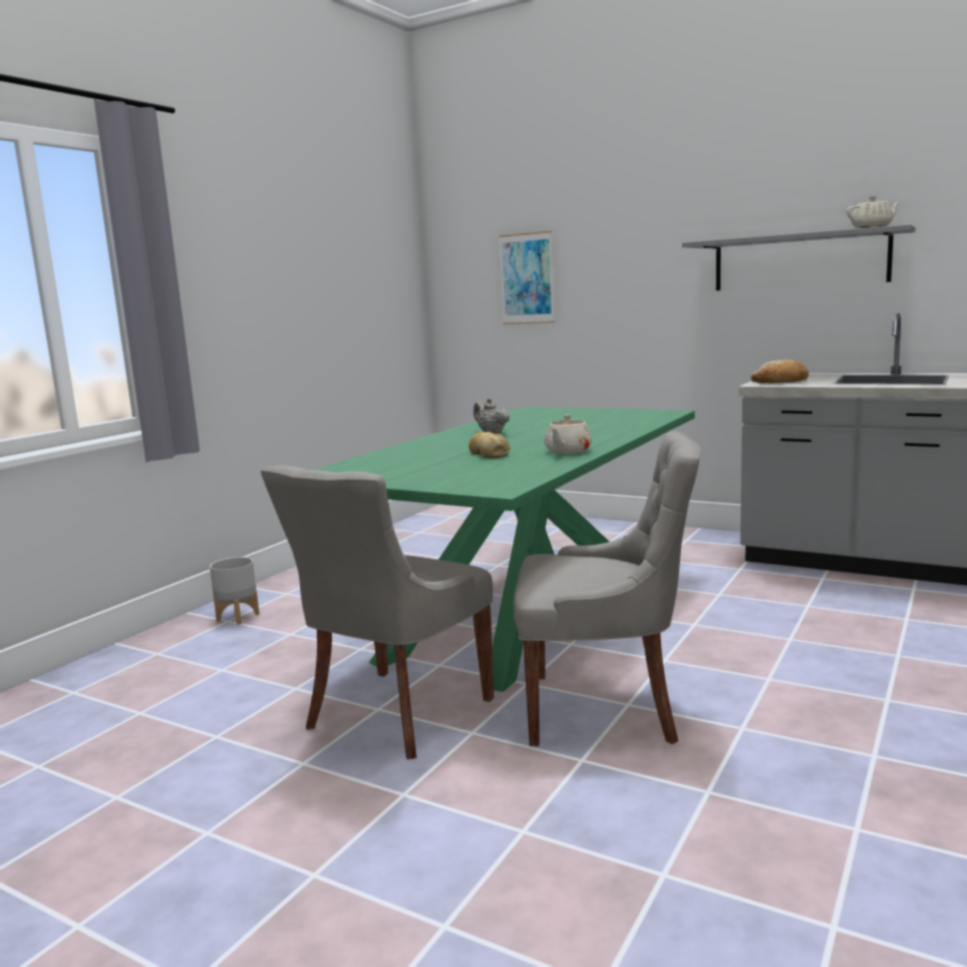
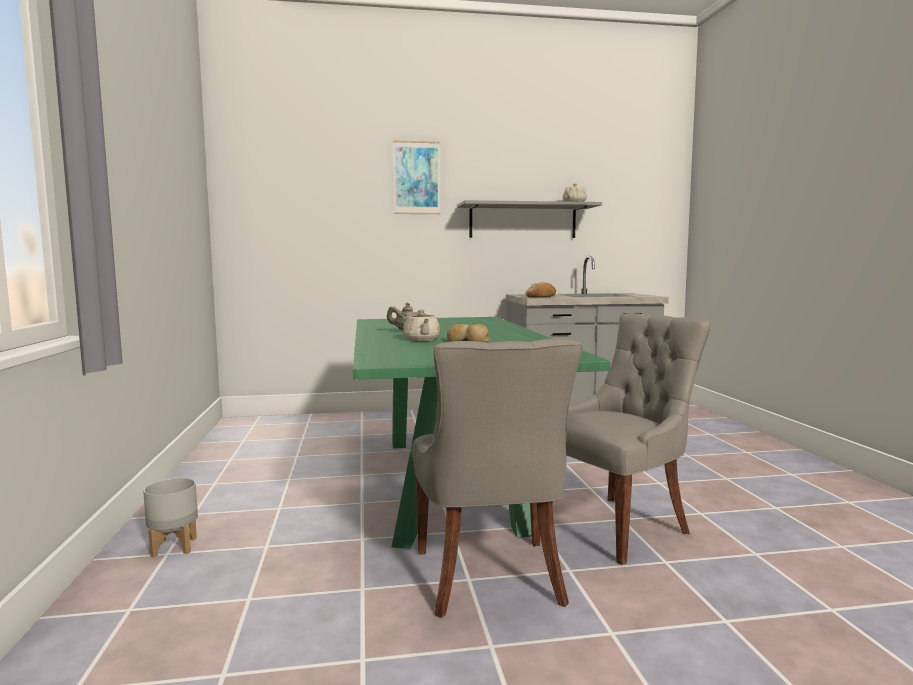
camera: 40 degrees left, 5 degrees down
picture [499,231,555,325] -> picture moved to [393,140,440,214]
beige teapot [544,414,592,454] -> beige teapot moved to [403,310,440,341]

